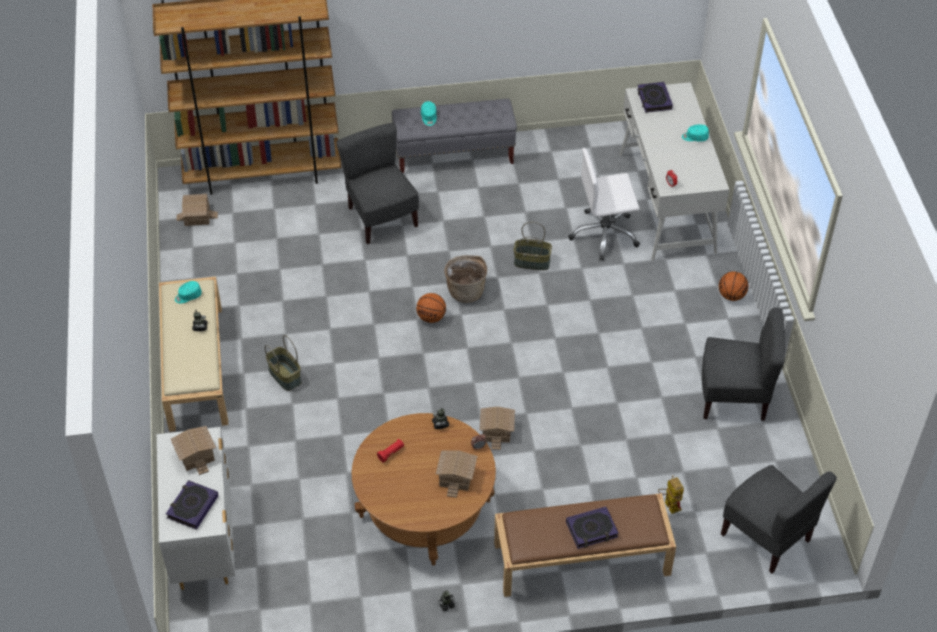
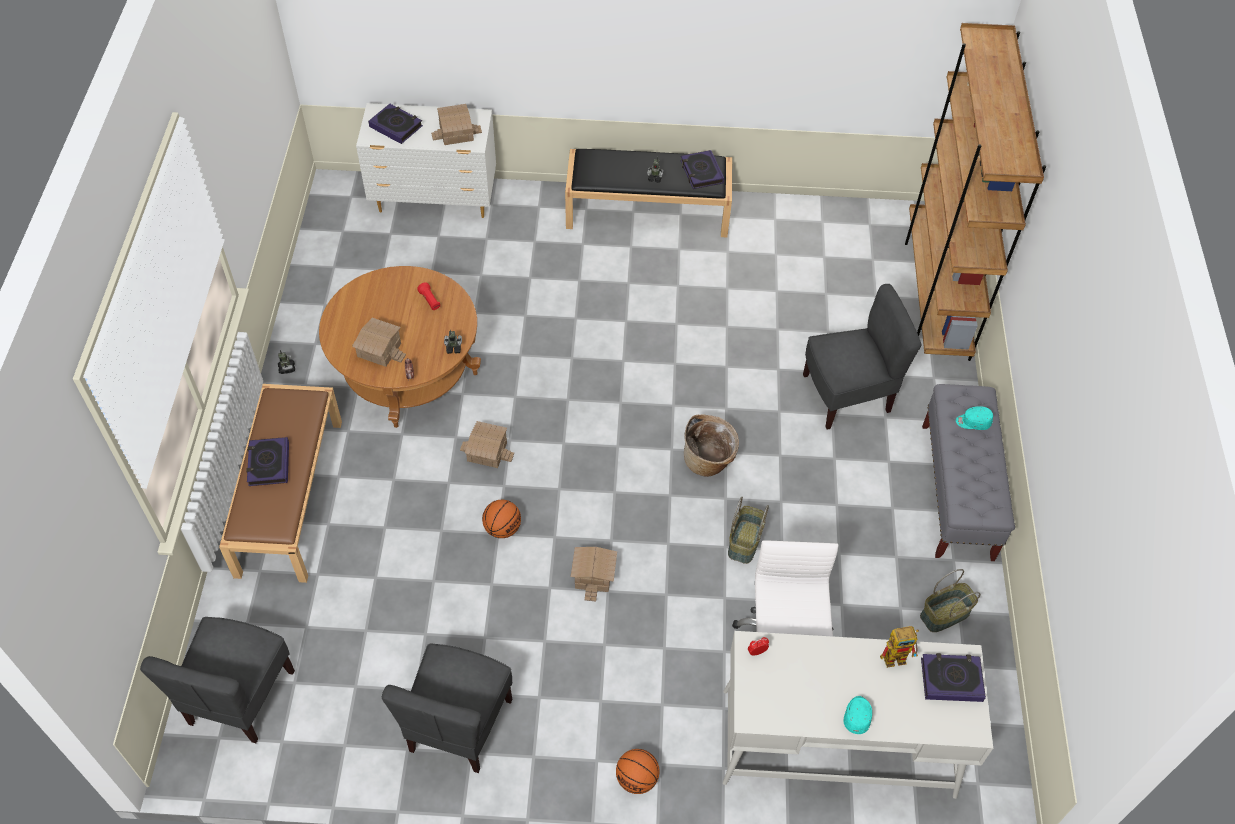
camera: 100 degrees right, 5 degrees up
beige bench [159,277,228,432] -> black bench [565,149,732,238]
turquoise cap [175,281,202,303] -> book [680,150,724,189]
toy house [177,194,218,226] -> toy house moved to [571,547,617,602]
basket [265,335,302,391] -> basket moved to [920,569,980,632]
basketball [416,293,446,323] -> basketball moved to [482,500,521,538]
toy robot [658,475,684,514] -> toy robot moved to [880,626,919,668]
grey chair [721,465,837,573] -> grey chair turned 45 degrees counterclockwise [140,617,295,743]

